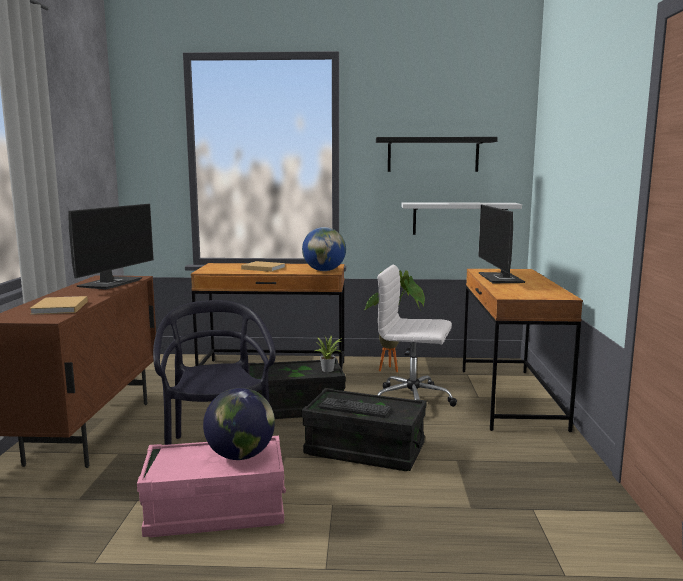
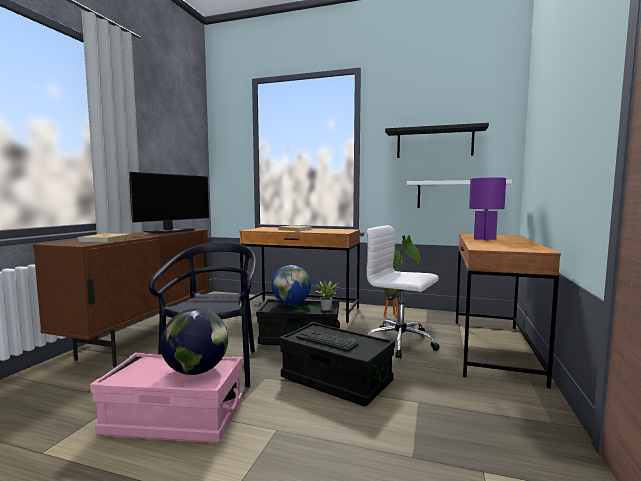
camera: 15 degrees right, 5 degrees down
globe [302,227,346,271] -> globe moved to [271,265,311,305]
monitor [478,205,525,283] -> purple table lamp [469,178,506,241]

